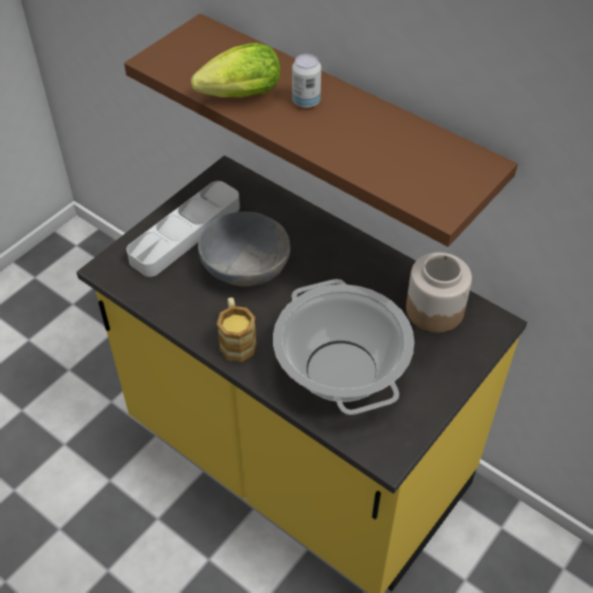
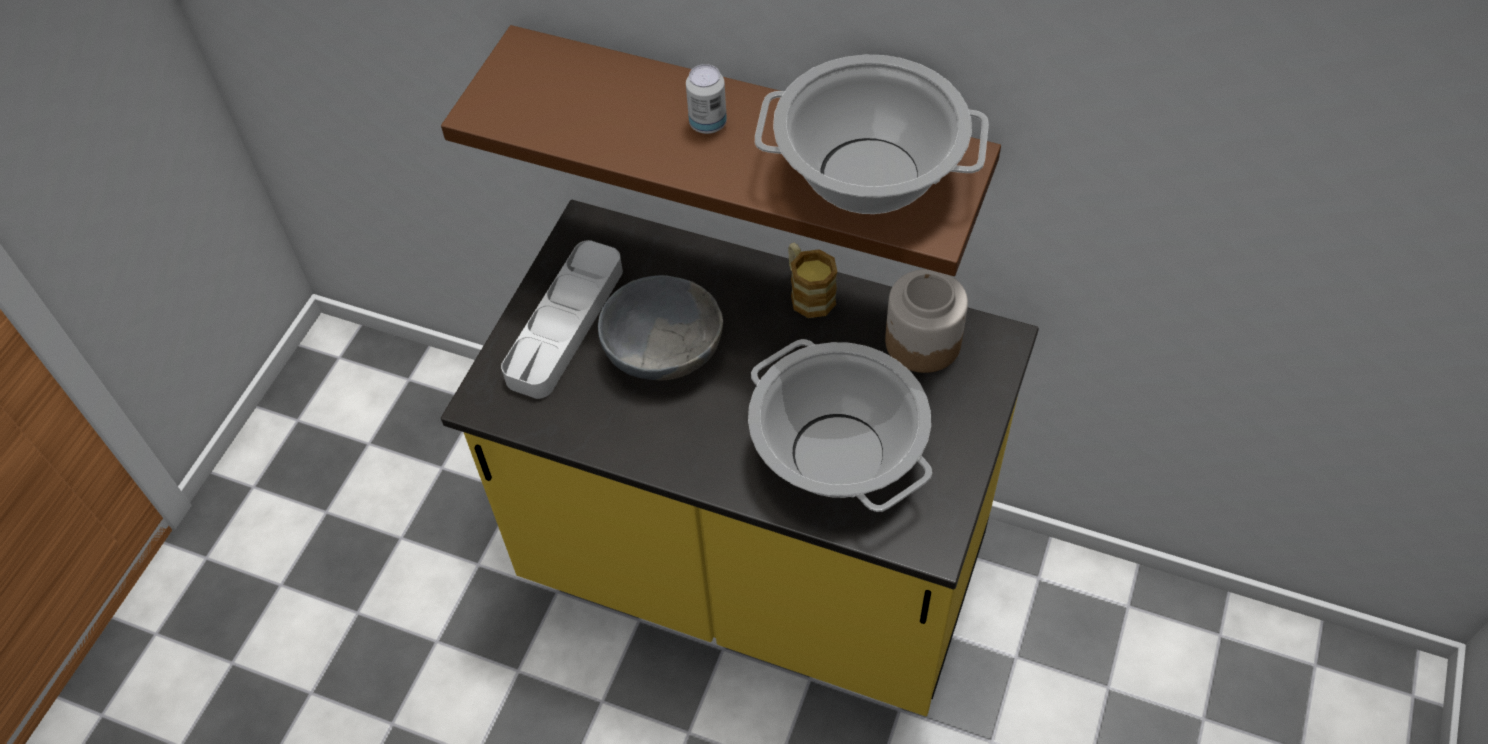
camera: 15 degrees left, 5 degrees up
lettuce [191,43,280,97] -> none
mug [217,297,257,362] -> mug moved to [788,243,837,318]
none -> cooking pot [755,55,989,214]

